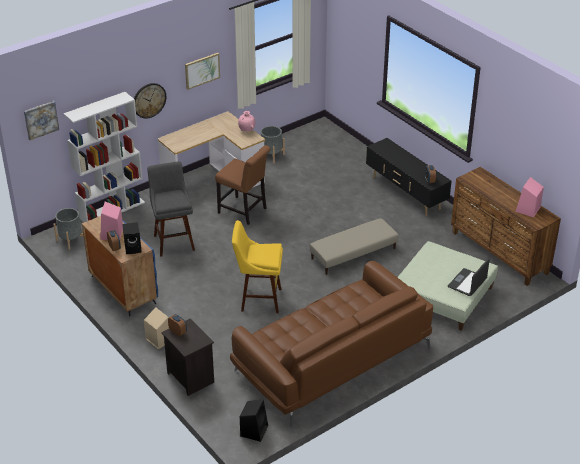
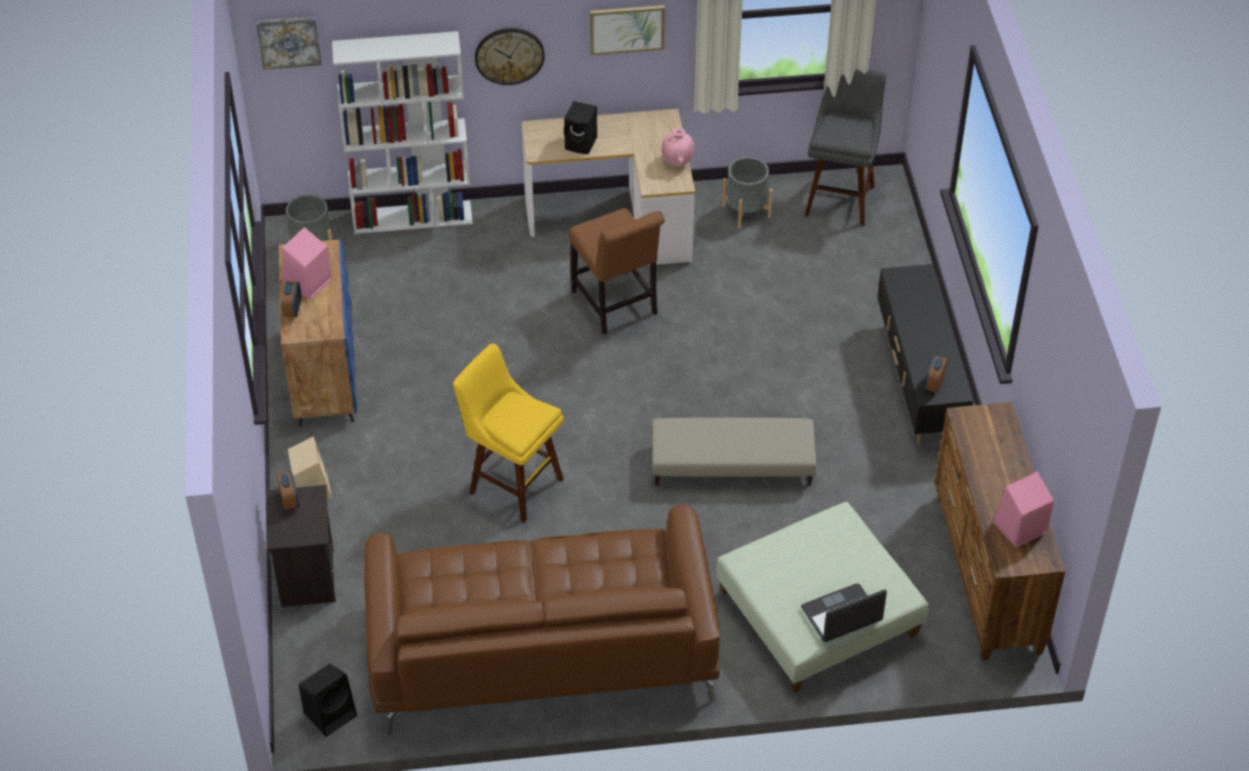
camera: 30 degrees right, 10 degrees up
black speaker [122,222,142,254] -> black speaker moved to [564,101,597,154]
grey stool [147,161,195,257] -> grey stool moved to [805,69,886,226]

